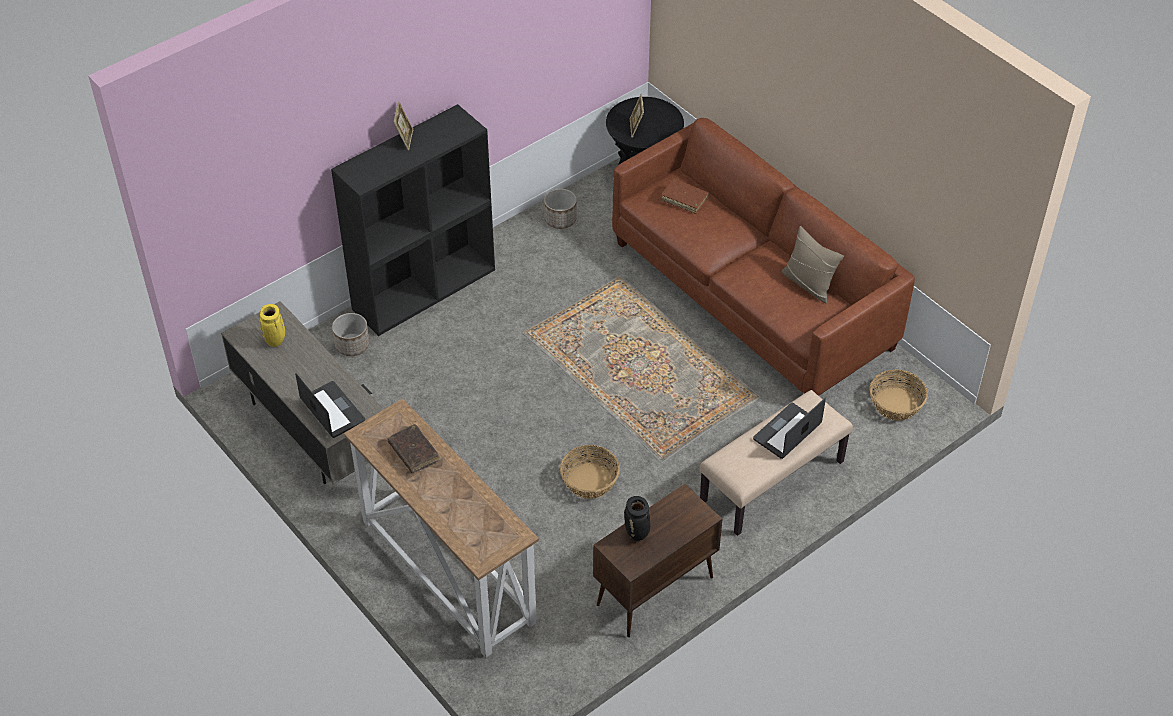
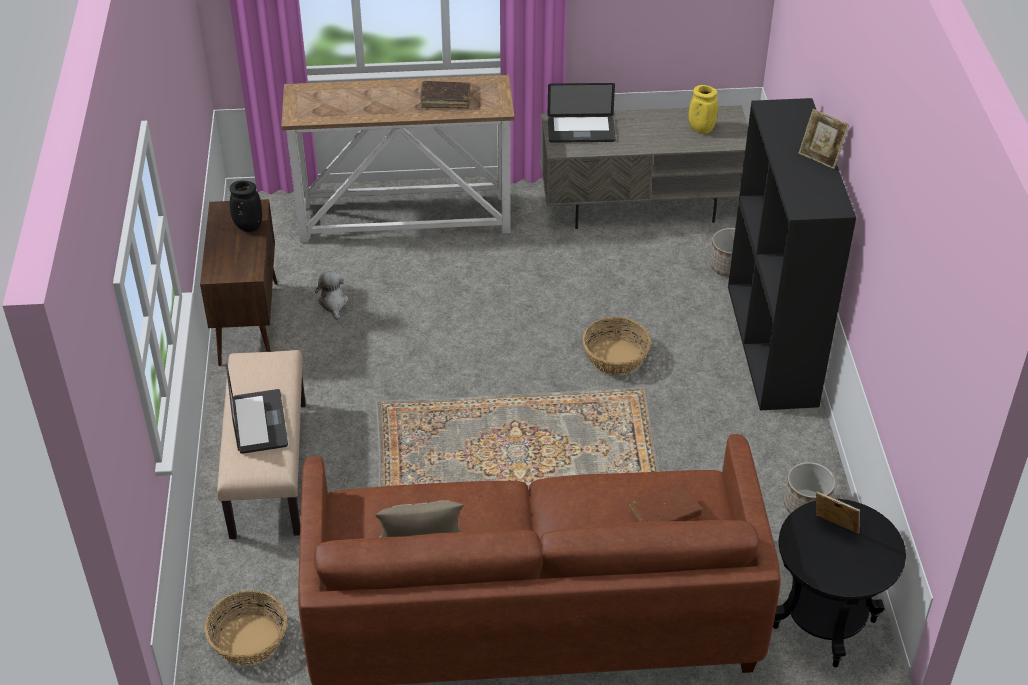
camera: 125 degrees right, 5 degrees down
basket [560,445,620,499] -> basket moved to [582,317,651,375]
none -> plush toy [315,271,349,320]

